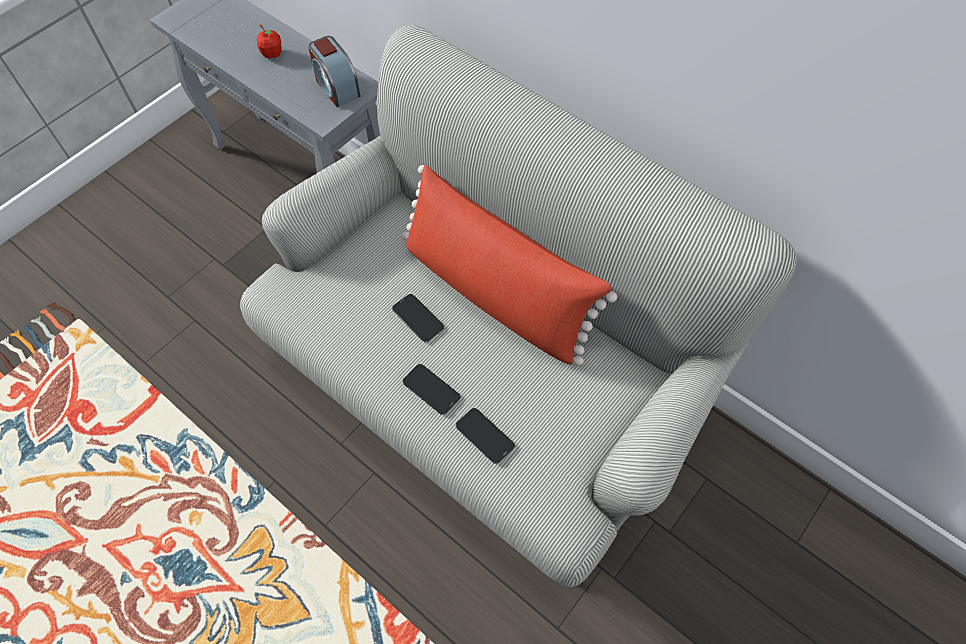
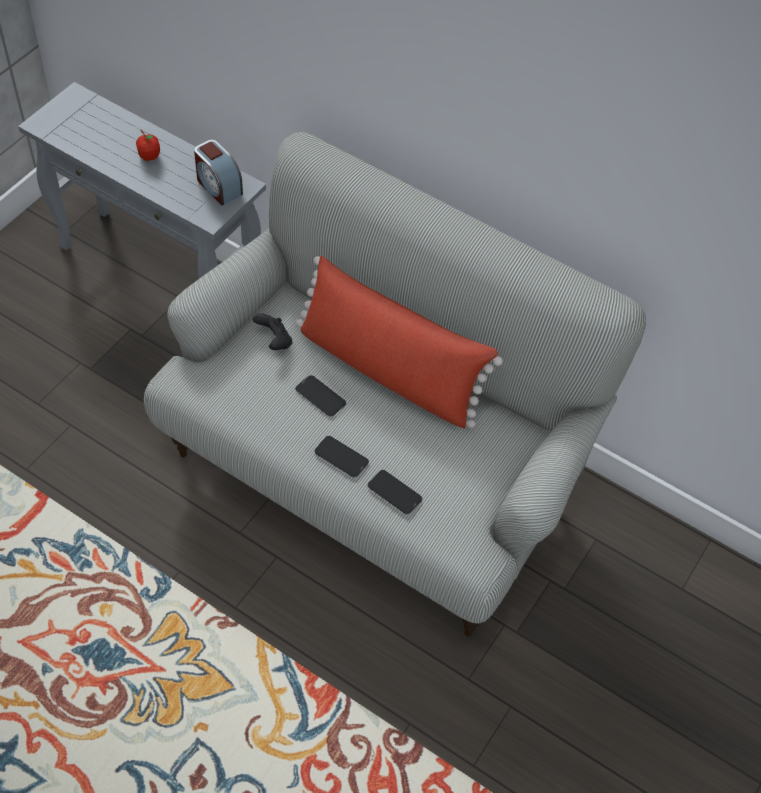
camera: 10 degrees left, 5 degrees down
none -> black game controller [253,313,292,350]

